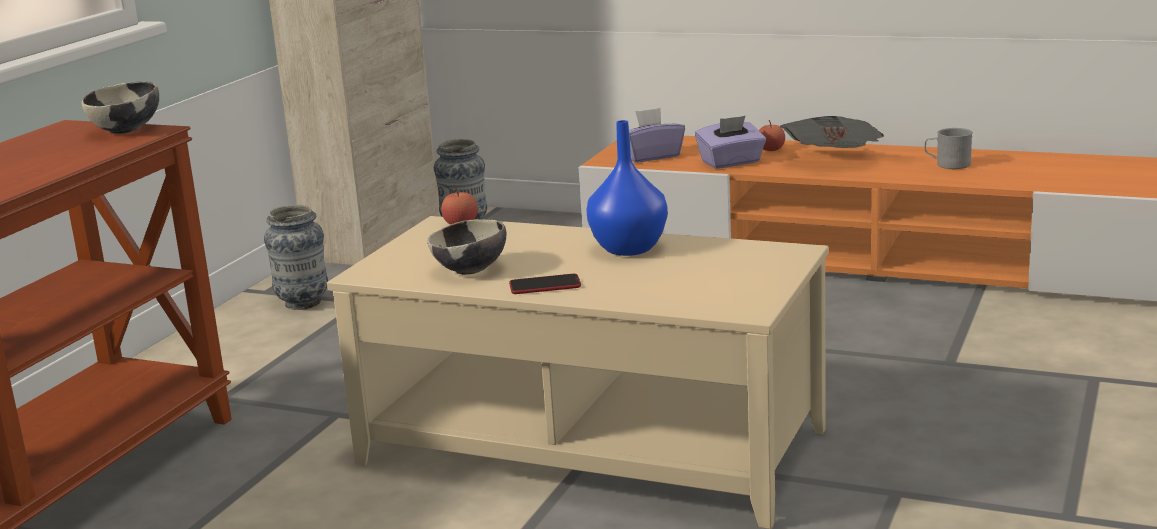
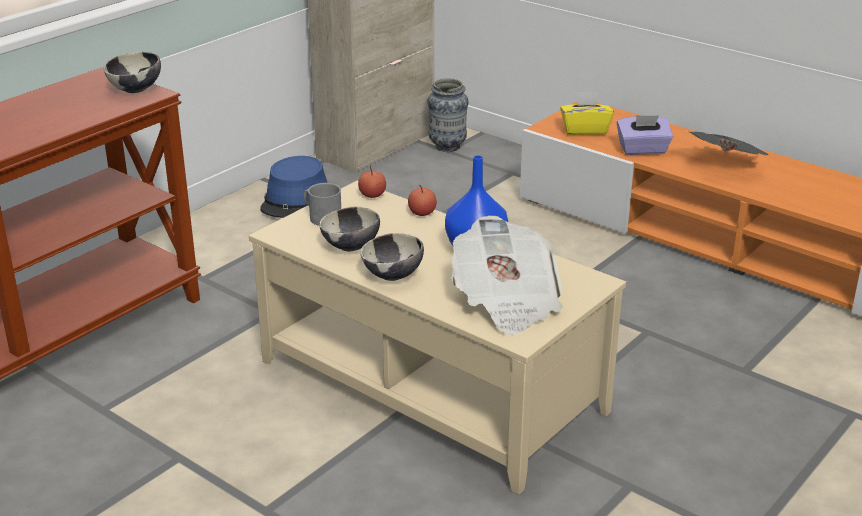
camera: 15 degrees right, 10 degrees up
vase [264,204,328,310] -> blue hat [260,156,327,218]
phone [509,274,581,294] -> bowl [360,233,424,281]
purple tissue box [629,108,685,163] -> yellow tissue box [560,92,614,135]
apple [759,120,785,151] -> apple moved to [408,185,437,216]
grey mug [925,128,973,169] -> grey mug moved to [304,183,341,226]
none -> newspaper [451,216,563,335]

